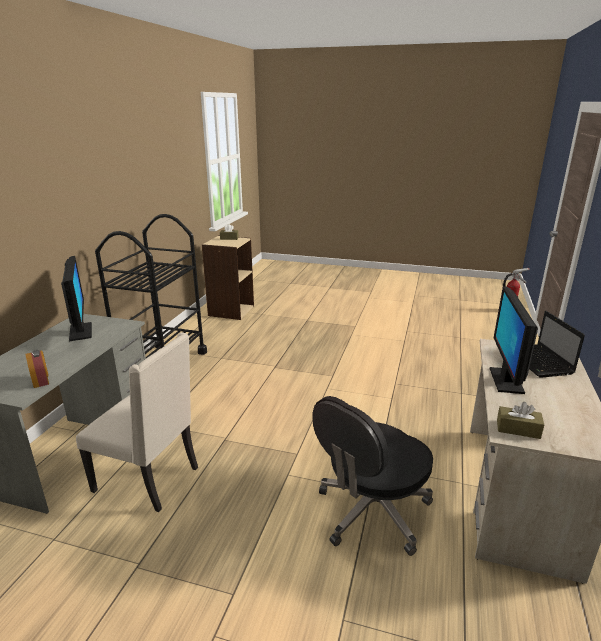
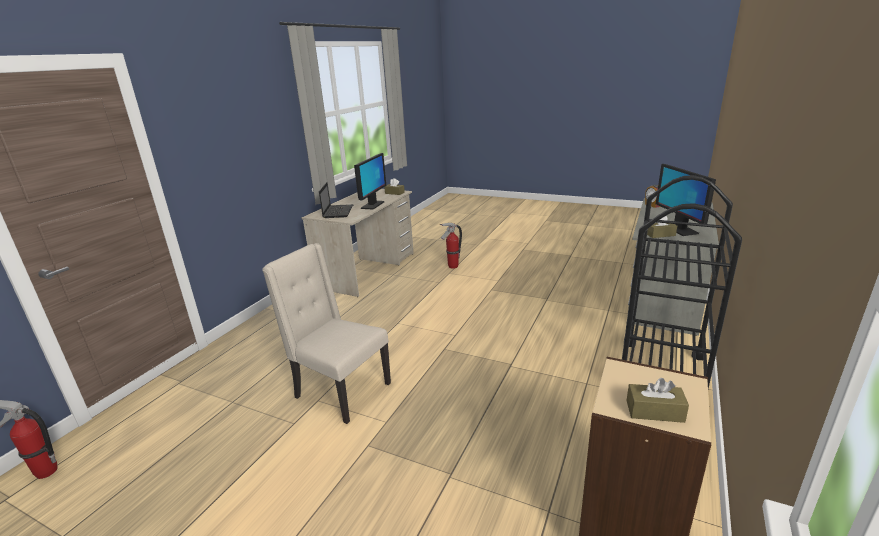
camera: 170 degrees left, 0 degrees up
beige chair [76,332,198,512] -> beige chair moved to [262,243,391,424]
black office chair [312,396,433,556] -> fire extinguisher [440,223,462,269]
none -> brown tissue box [647,216,677,238]

